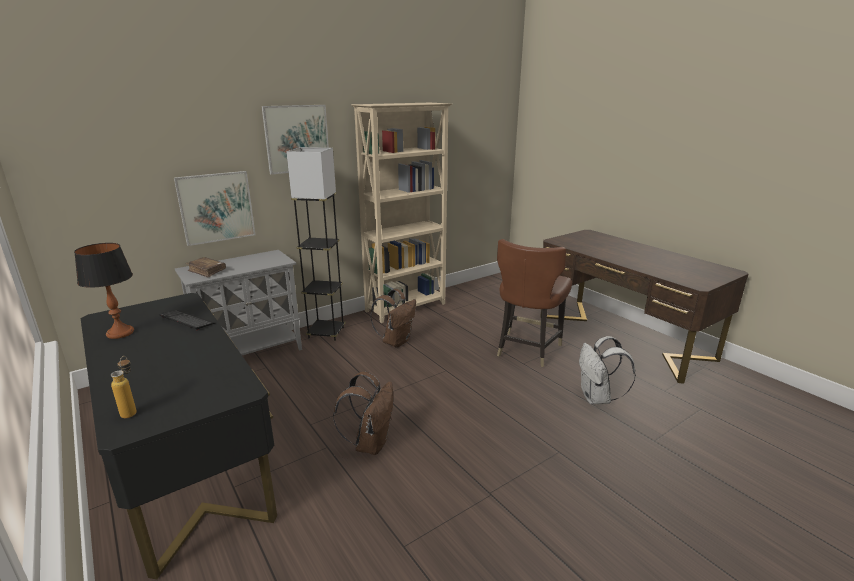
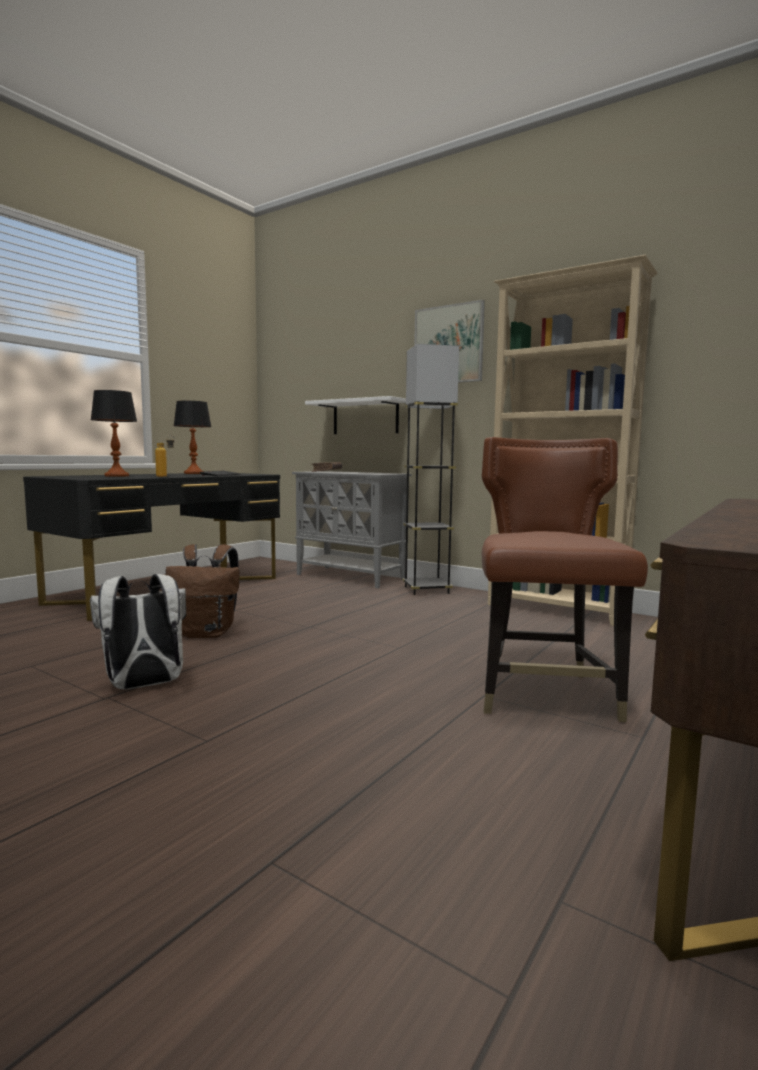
camera: 70 degrees right, 15 degrees down
bottle [111,356,137,418] -> bottle moved to [155,435,175,477]
picture [174,171,255,246] -> white shelf [305,396,406,434]
brown backpack [370,289,416,347] -> none
brown chair [497,239,572,367] -> brown chair turned 90 degrees clockwise [482,437,648,722]
white backpack [579,336,636,404] -> white backpack moved to [90,574,186,690]
none -> table lamp [91,390,137,477]

